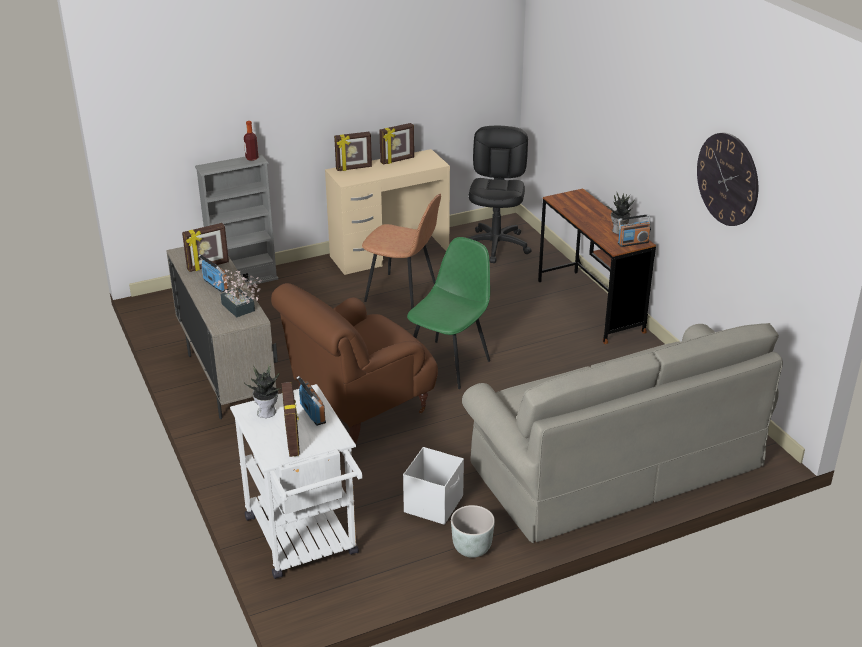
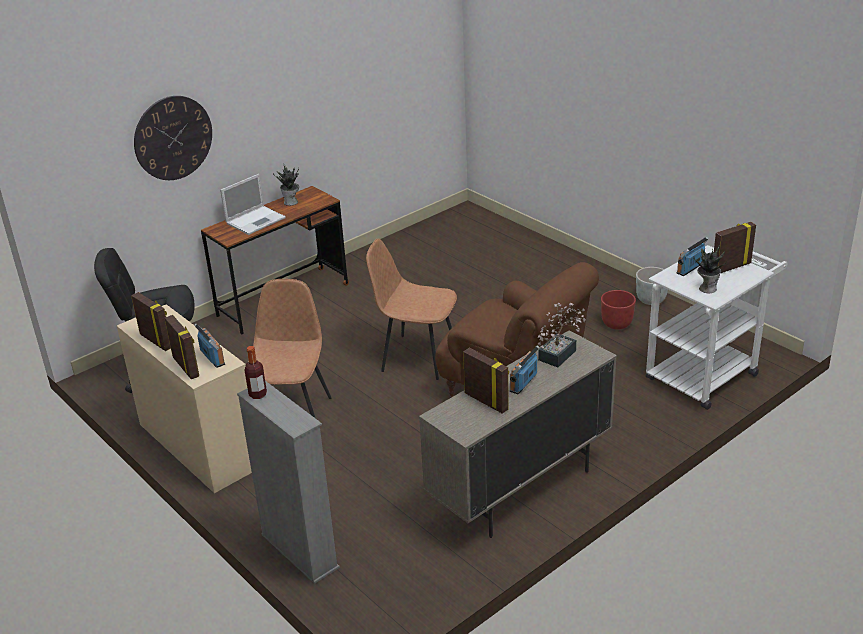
camera: 105 degrees left, 0 degrees up
white storage box [403,447,464,525] -> red planter [601,290,636,330]
green chair [407,237,490,389] -> brown chair [366,239,457,380]
grey sofa [462,323,783,543] -> none
radio [618,214,651,247] -> radio moved to [194,323,225,368]
wall clock [697,133,758,226] -> wall clock moved to [134,96,212,180]
none -> laptop [220,174,286,235]

